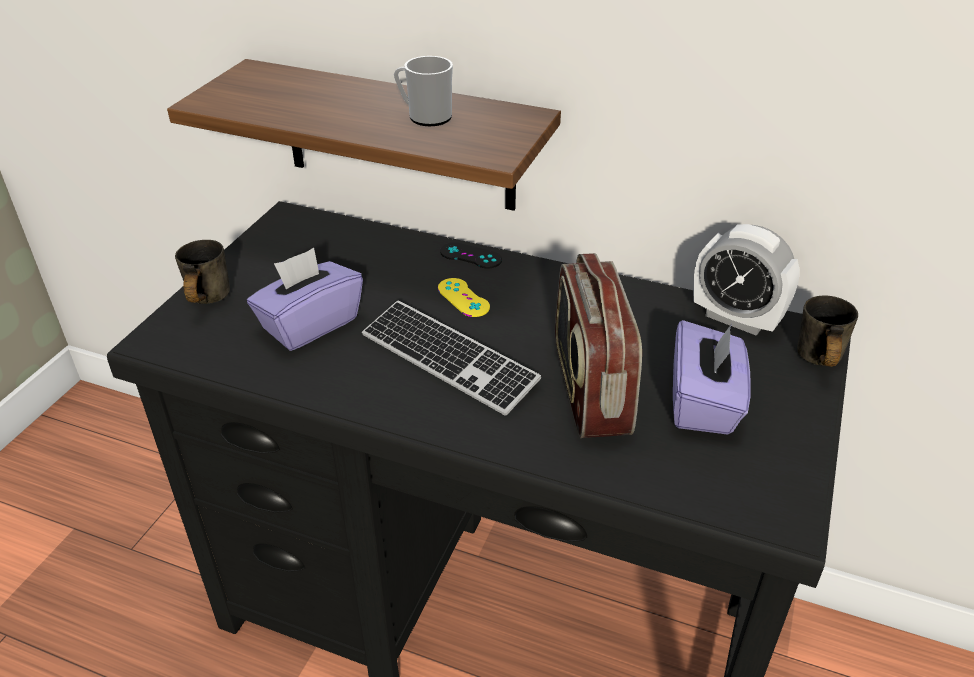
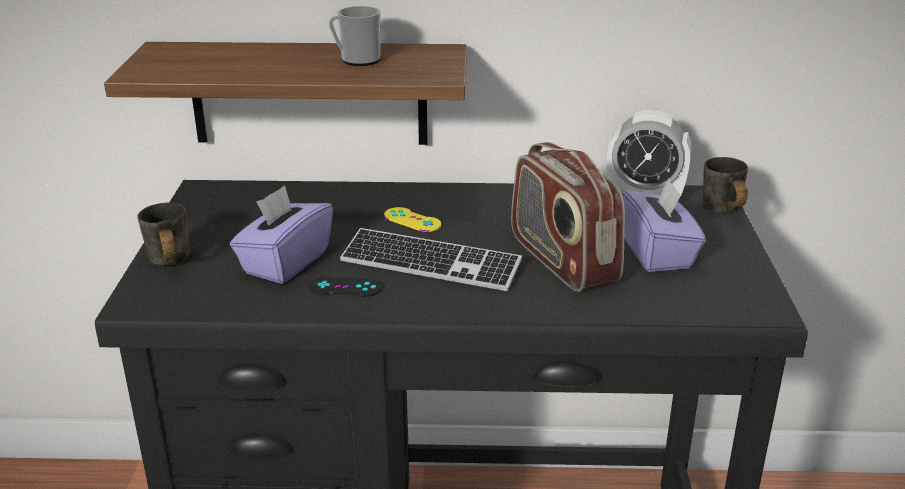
camera: 20 degrees left, 10 degrees down
black game controller [440,242,502,268] -> black game controller moved to [309,277,382,297]

